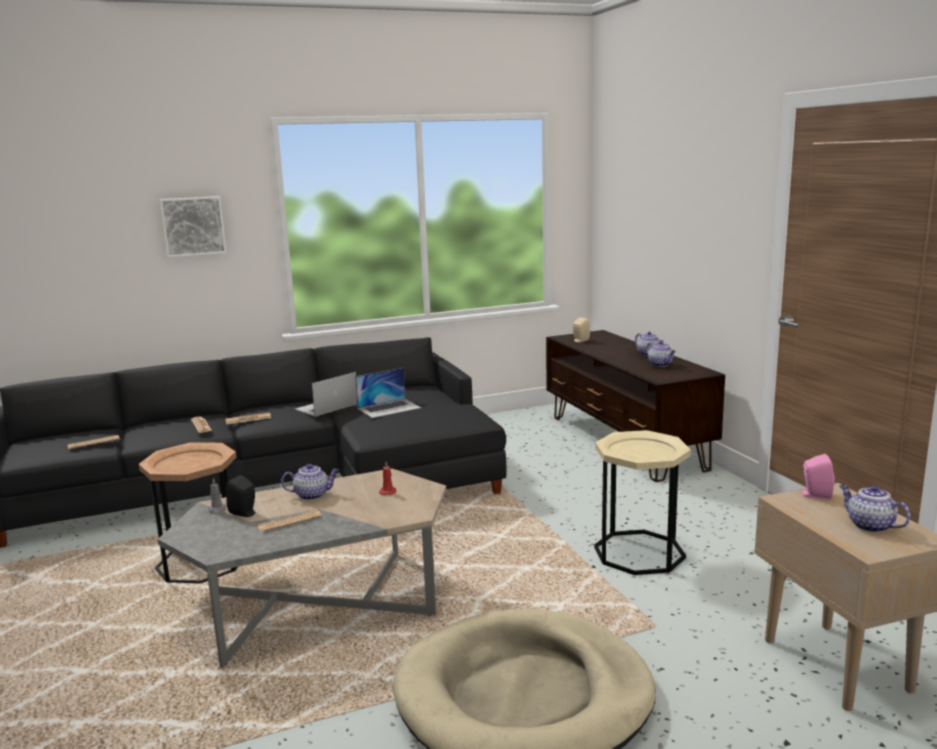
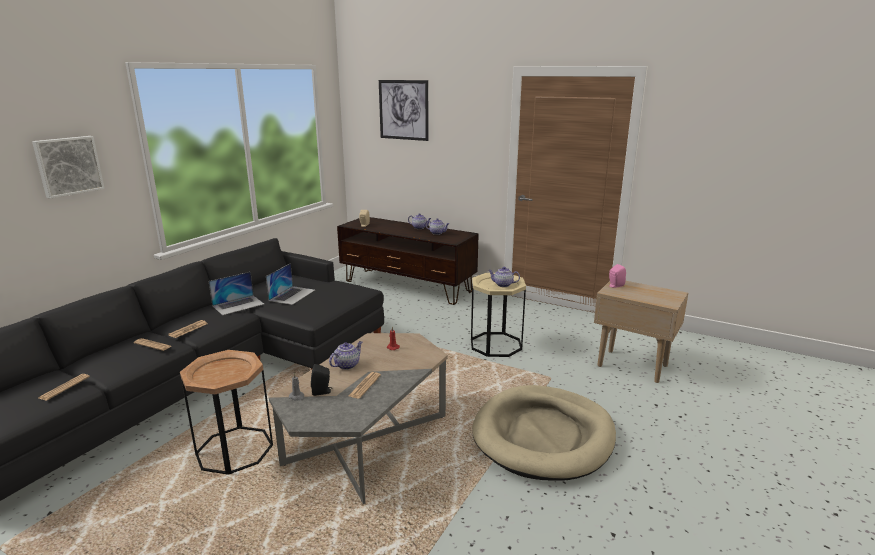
camera: 40 degrees left, 5 degrees up
laptop [295,372,357,417] -> laptop turned 135 degrees counterclockwise [208,272,264,315]
teapot [840,485,911,533] -> teapot moved to [488,267,520,287]
none -> picture [379,80,429,141]

